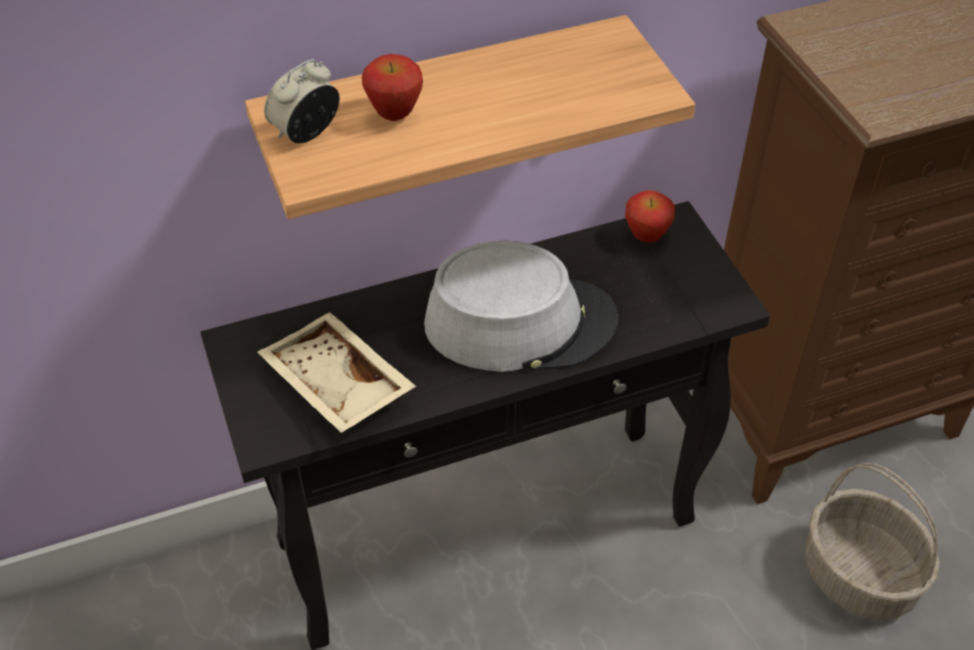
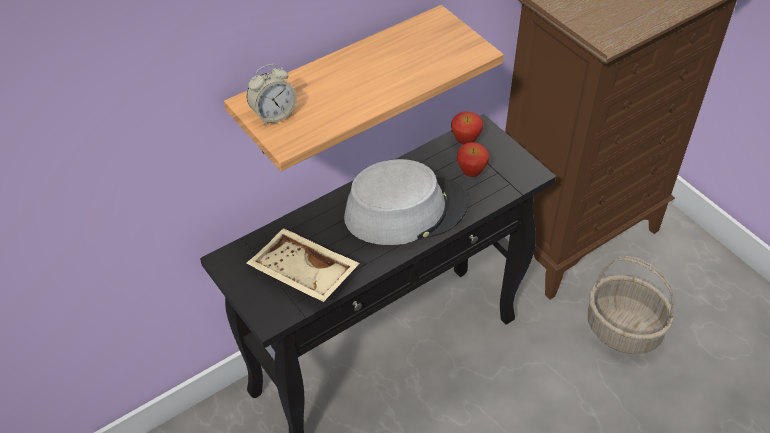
camera: 15 degrees left, 0 degrees up
alarm clock [264,59,340,144] -> alarm clock turned 150 degrees counterclockwise [246,64,297,126]
apple [362,54,423,121] -> apple moved to [457,142,489,177]

